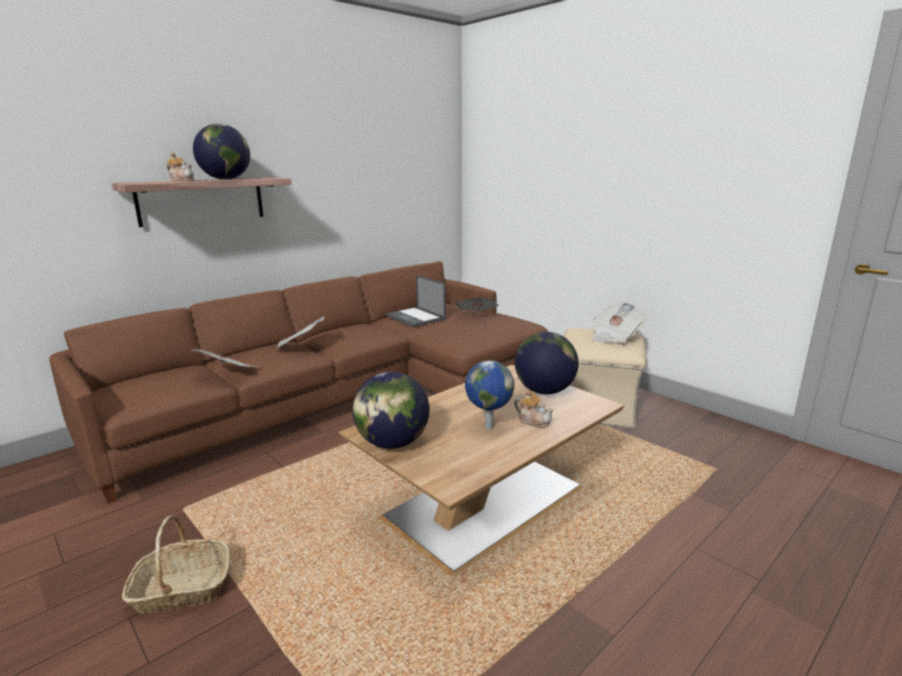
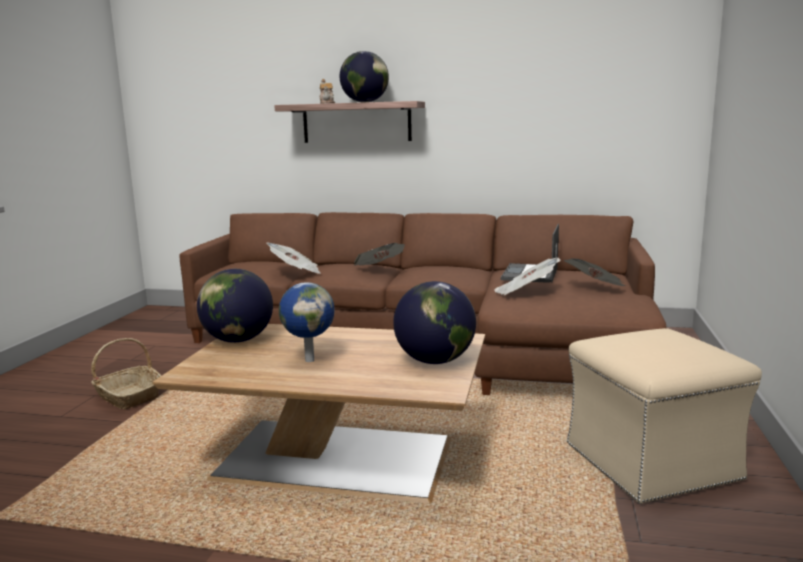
camera: 55 degrees right, 5 degrees down
teapot [514,390,554,428] -> none
newspaper [592,303,645,343] -> newspaper moved to [494,258,560,296]

